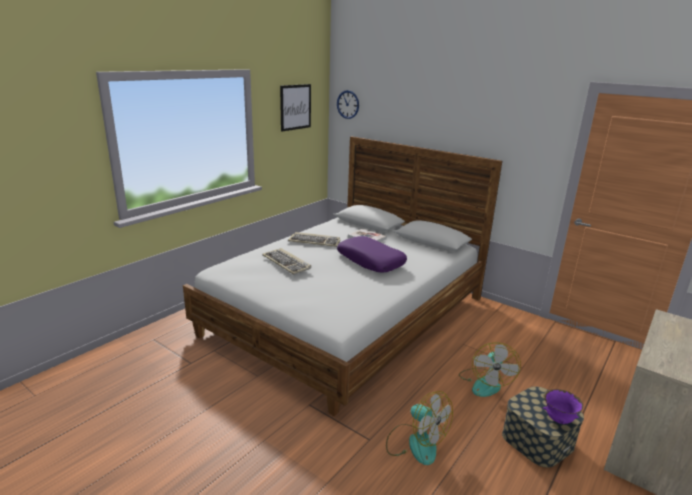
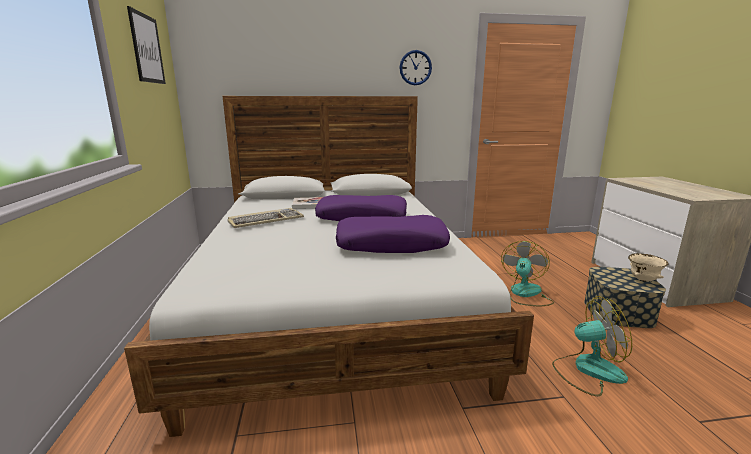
camera: 45 degrees left, 5 degrees down
keyboard [262,248,311,275] -> none
wall clock [337,90,359,119] -> wall clock moved to [400,50,432,85]
fan [459,342,521,397] -> fan turned 120 degrees counterclockwise [501,241,554,306]
purple bowl [543,389,583,424] -> beige bowl [628,253,668,282]
none -> purple pillow [336,215,450,253]

